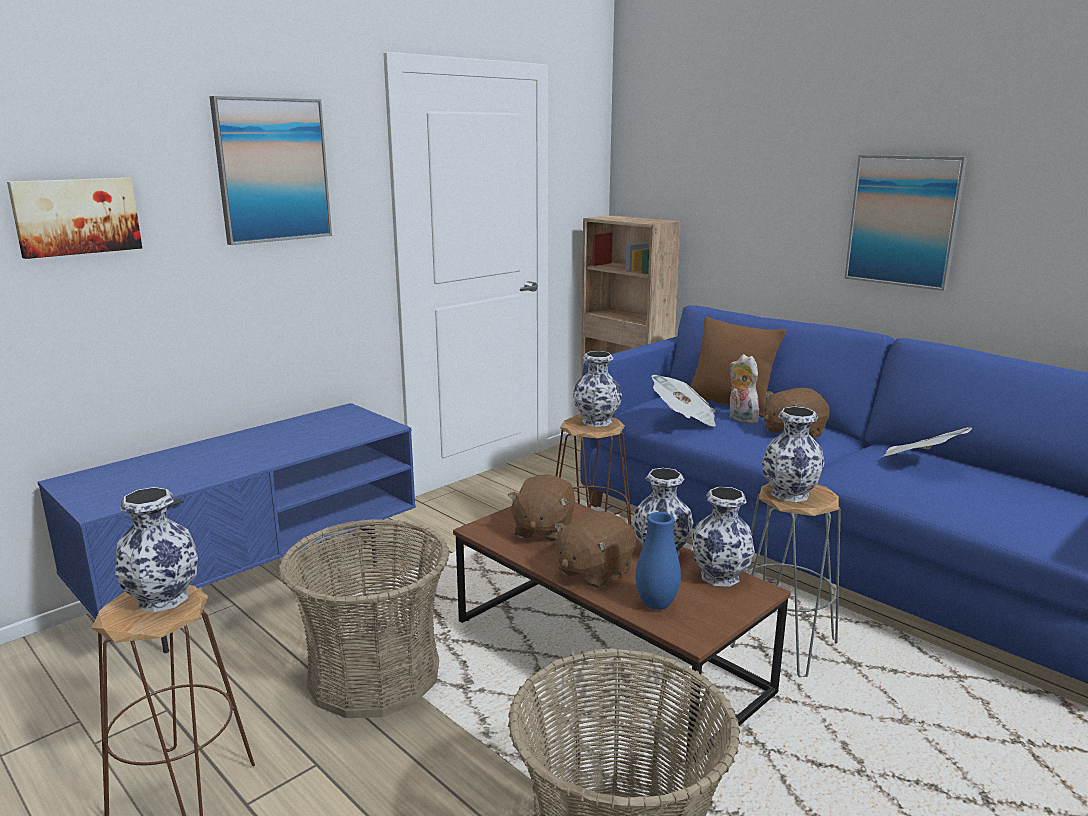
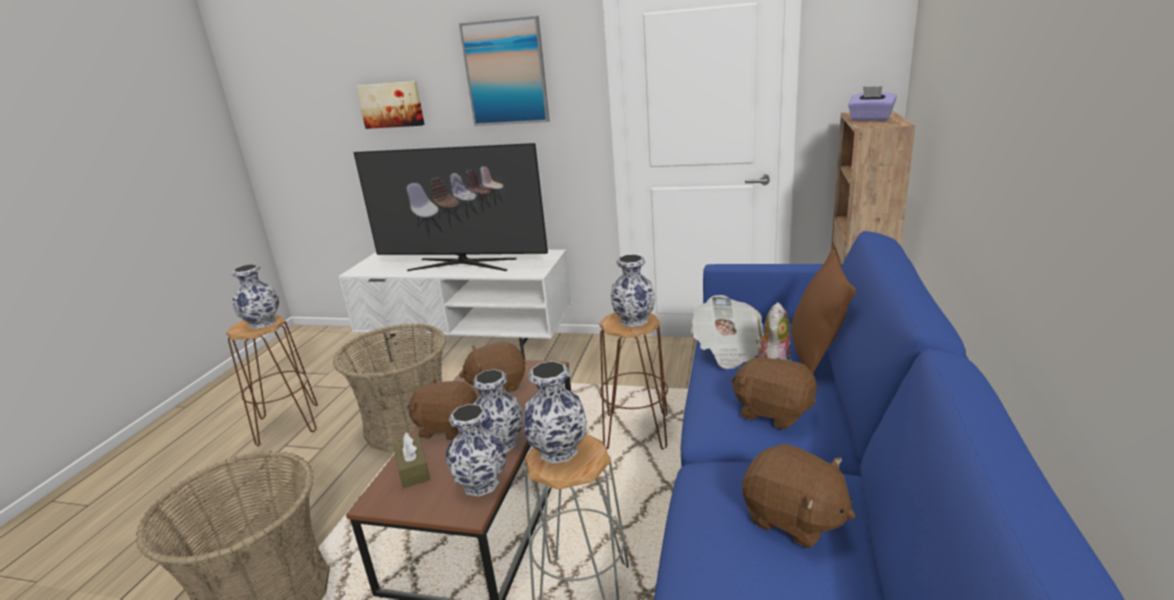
camera: 60 degrees right, 5 degrees up
blue tv stand [38,403,416,653] -> white tv stand [338,249,572,363]
blue vase [635,512,681,610] -> brown tissue box [393,433,430,488]
picture [845,155,968,291] -> none
newspaper [882,427,972,457] -> brown plush toy [743,444,855,548]
none -> television [354,143,548,271]
none -> purple tissue box [848,86,897,121]

